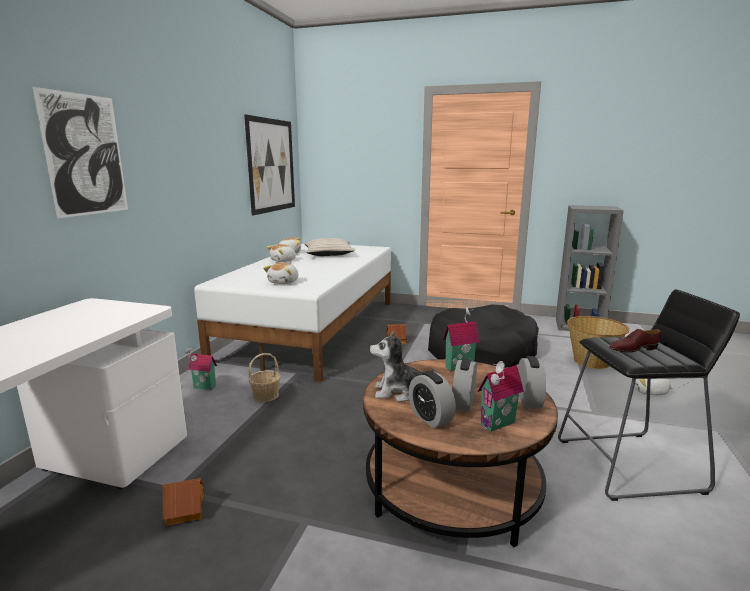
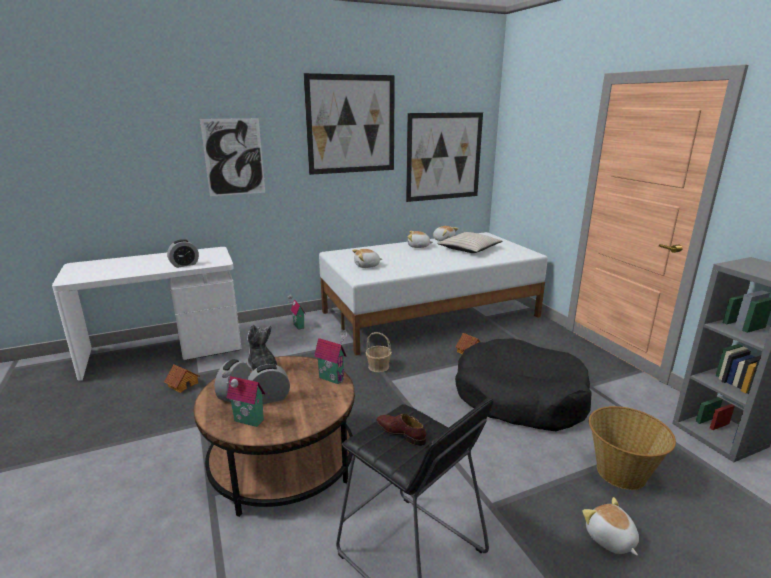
camera: 50 degrees right, 5 degrees up
basket [248,353,281,402] -> basket moved to [366,332,392,372]
alarm clock [518,356,546,408] -> alarm clock moved to [167,239,199,268]
none -> picture [303,73,395,175]

